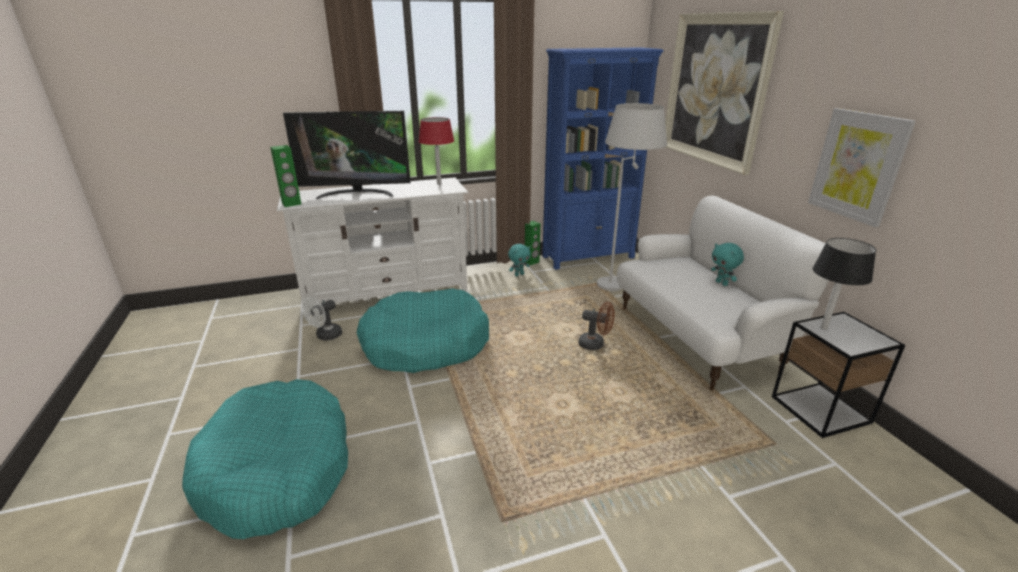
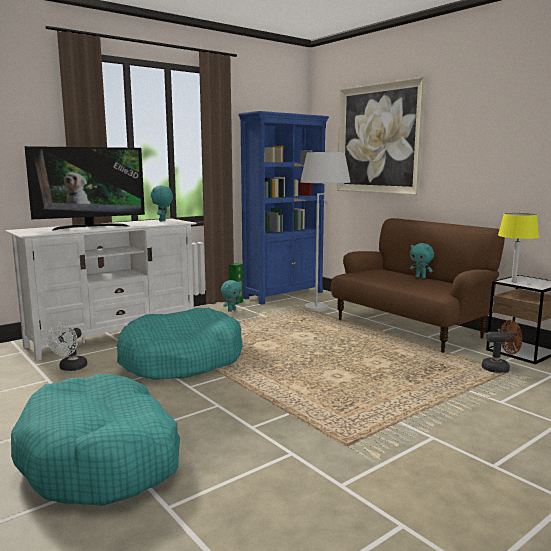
camera: 20 degrees left, 15 degrees down
green speaker [270,145,302,207] -> none
red table lamp [418,117,454,185] -> turquoise plush toy [150,185,173,222]
brown fan [579,302,615,350] -> brown fan moved to [482,320,522,373]
white sofa [617,196,829,390] -> brown sofa [331,218,505,352]
picture [808,108,916,227] -> none
black table lamp [813,238,876,330] -> yellow table lamp [498,213,539,282]

